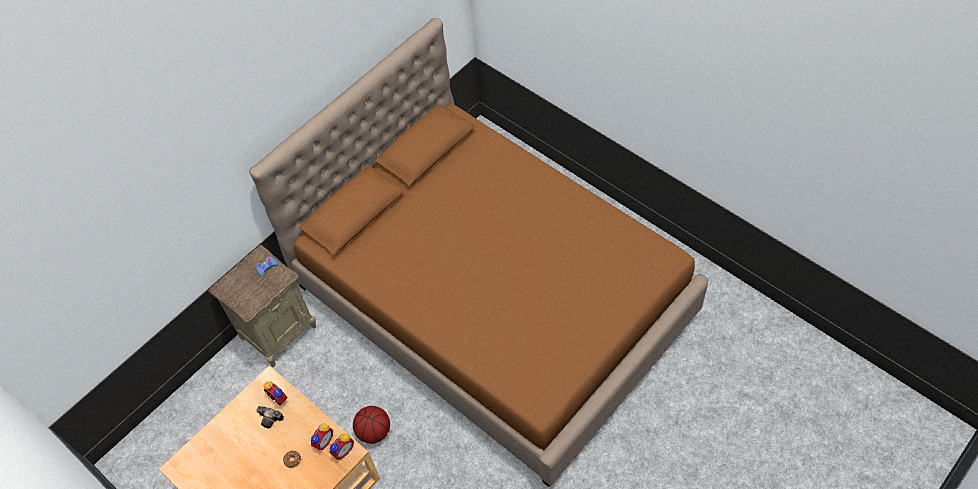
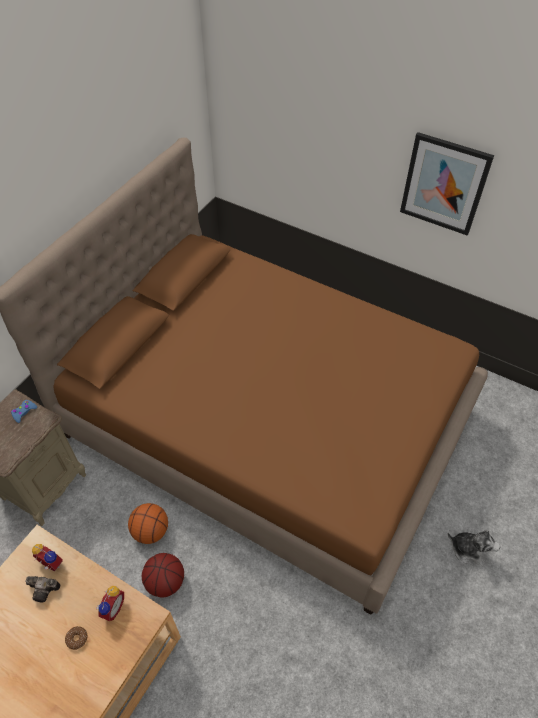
camera: 15 degrees left, 5 degrees down
alarm clock [329,433,354,460] -> none
none -> basketball [128,503,168,544]
none -> picture [400,132,494,236]
none -> plush toy [447,530,500,567]

